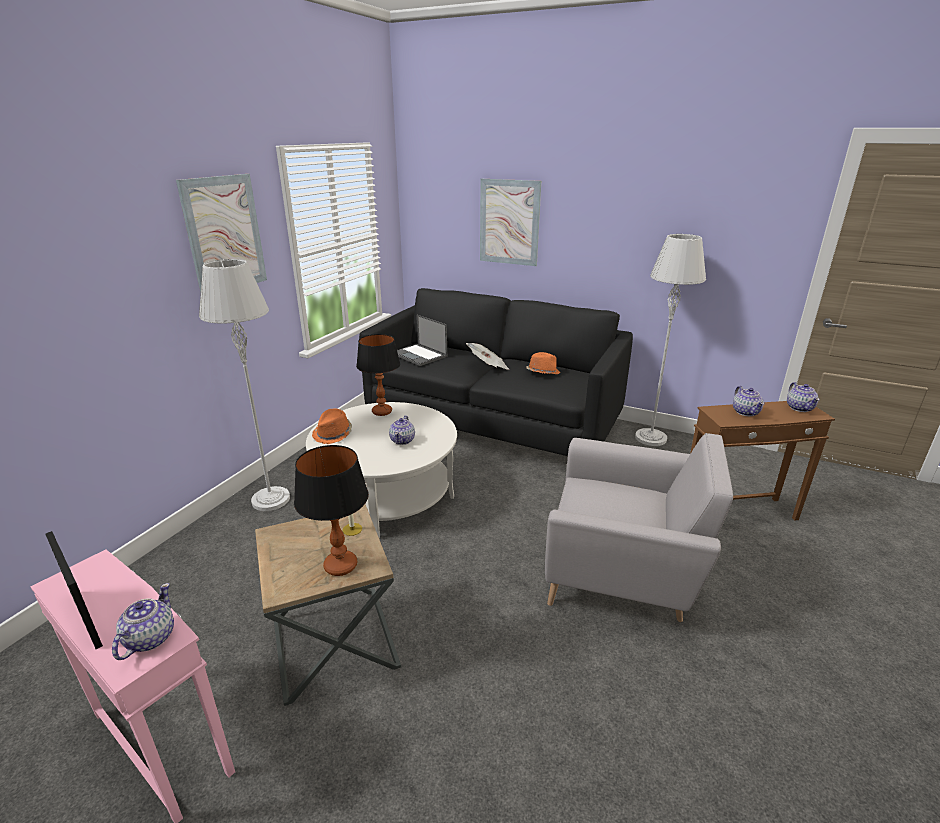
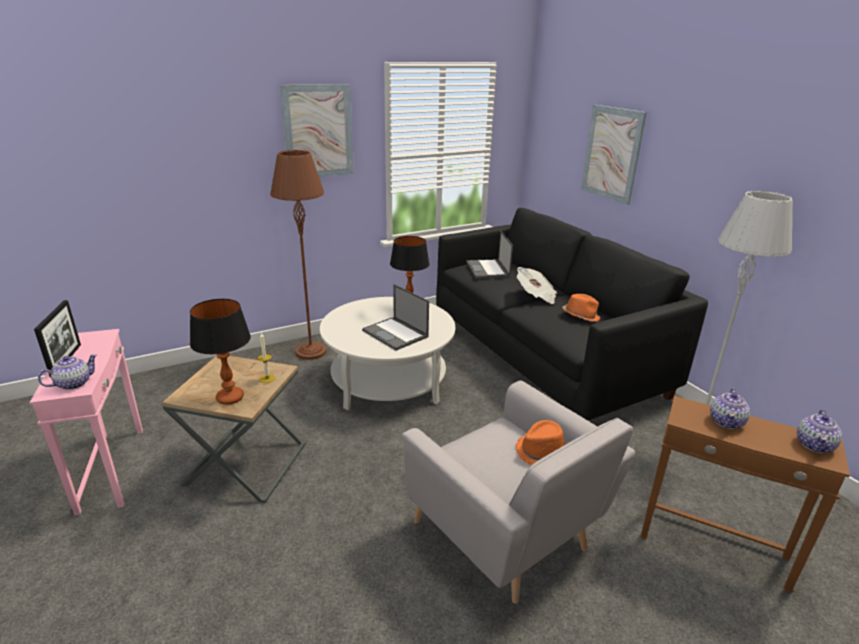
camera: 35 degrees right, 0 degrees up
grey floor lamp [199,259,290,511] -> brown floor lamp [270,150,326,360]
orange hat [312,409,352,444] -> orange hat moved to [516,420,566,465]
teapot [389,415,415,445] -> laptop [362,284,429,351]

